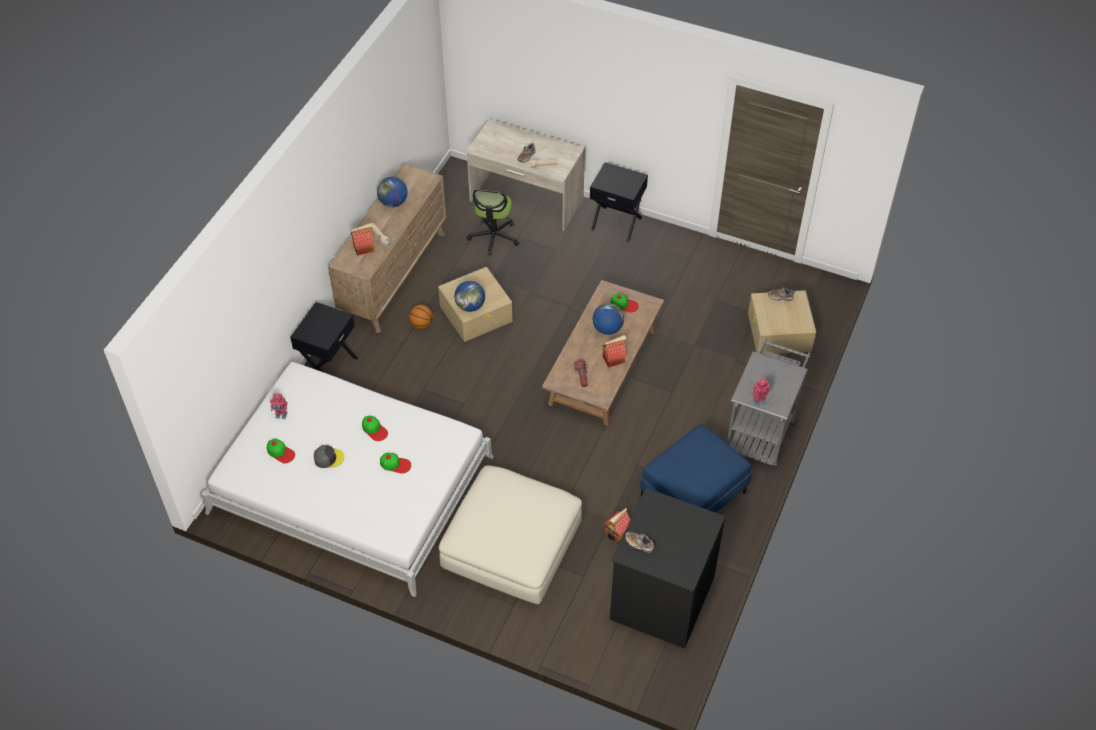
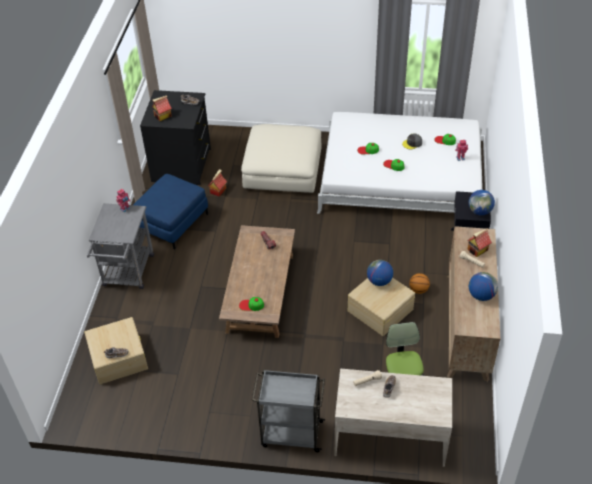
camera: 165 degrees right, 5 degrees down
black nightstand [590,162,648,242] -> grey cart [252,370,325,452]
globe [593,303,624,335] -> globe moved to [469,190,495,215]
toy house [602,335,627,367] -> toy house moved to [152,95,172,121]

